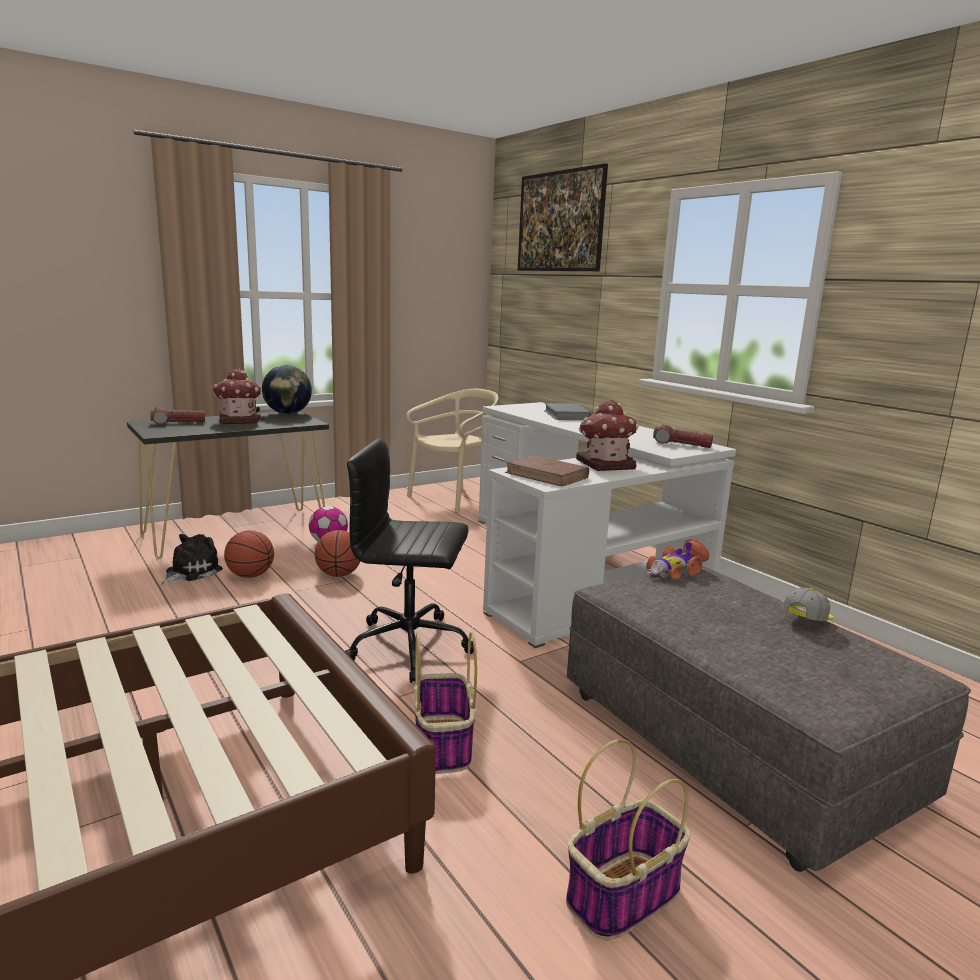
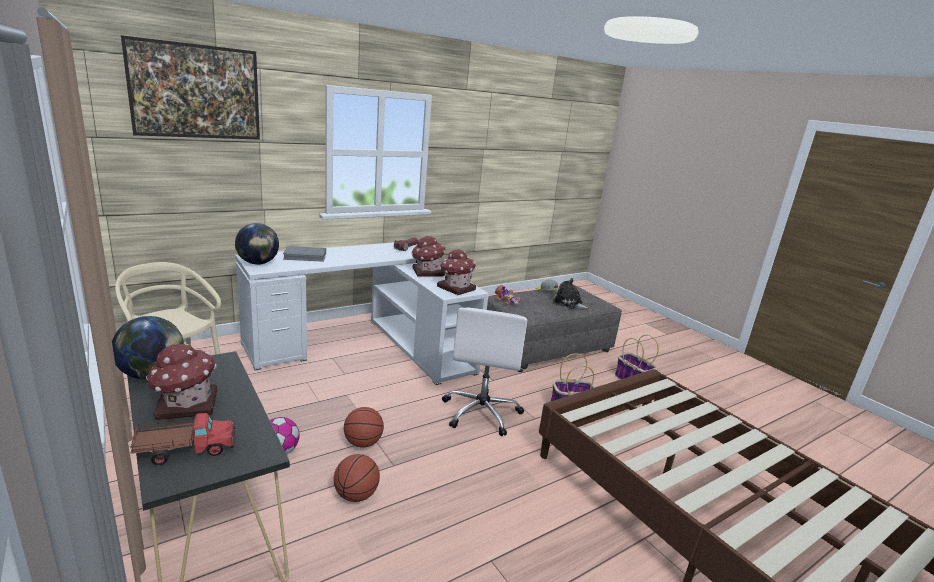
camera: 90 degrees left, 5 degrees up
flashlight [150,408,205,424] -> toy truck [130,413,235,465]
plush toy [161,534,223,585] -> plush toy moved to [553,278,590,309]
black office chair [345,438,474,683] -> white office chair [442,308,528,436]
brown book [505,455,589,486] -> toy house [437,249,476,295]
none -> globe [235,223,279,265]

